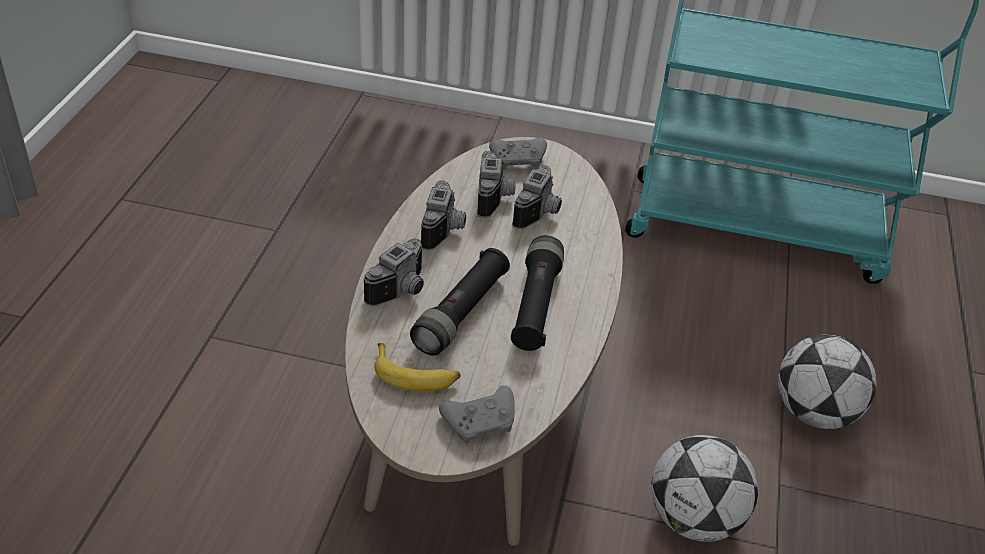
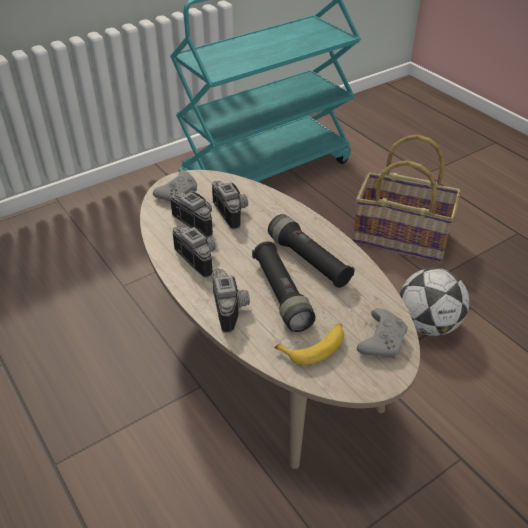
camera: 45 degrees left, 0 degrees up
football [778,335,876,429] -> basket [353,134,461,261]

